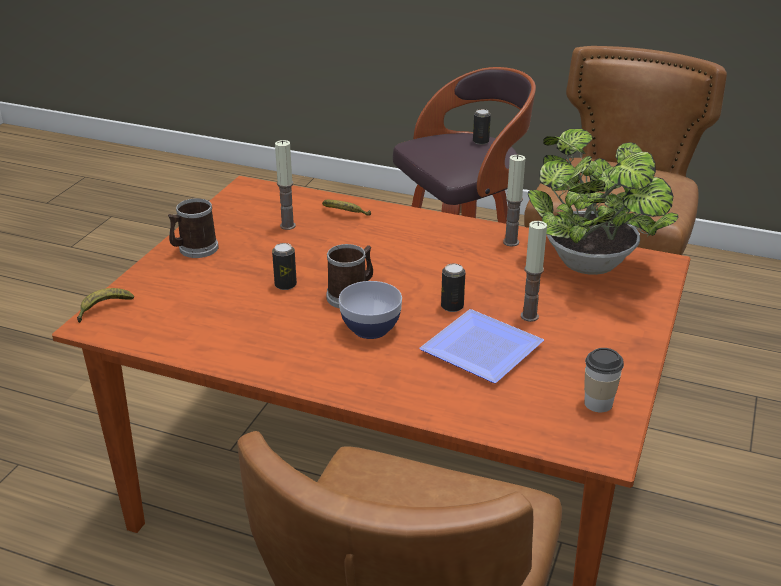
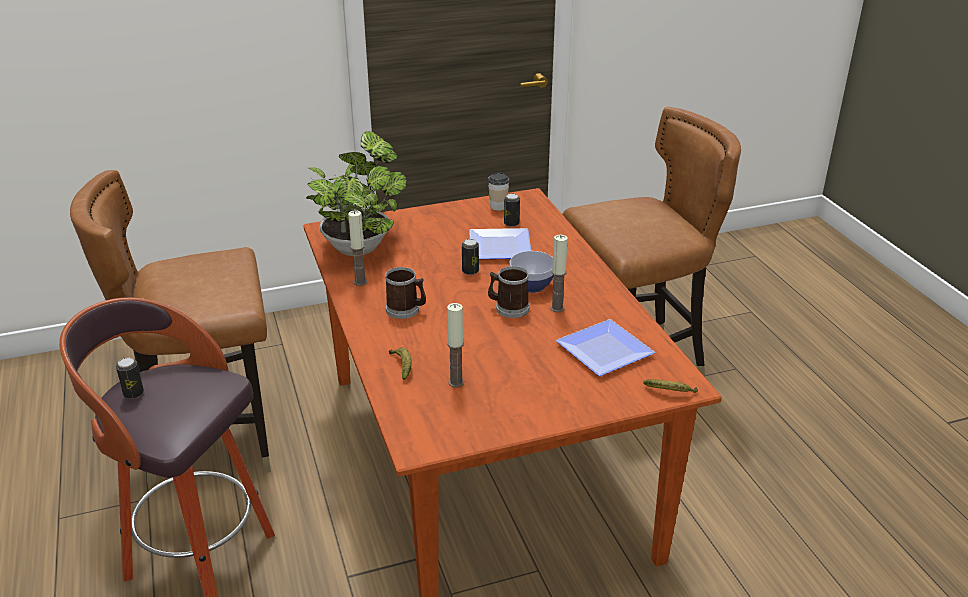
camera: 130 degrees left, 0 degrees up
mug [168,198,218,258] -> mug moved to [385,267,426,319]
can [272,243,297,290] -> can moved to [504,193,520,227]
candle [521,221,547,322] -> candle moved to [550,234,568,312]
none -> plate [556,319,655,376]

